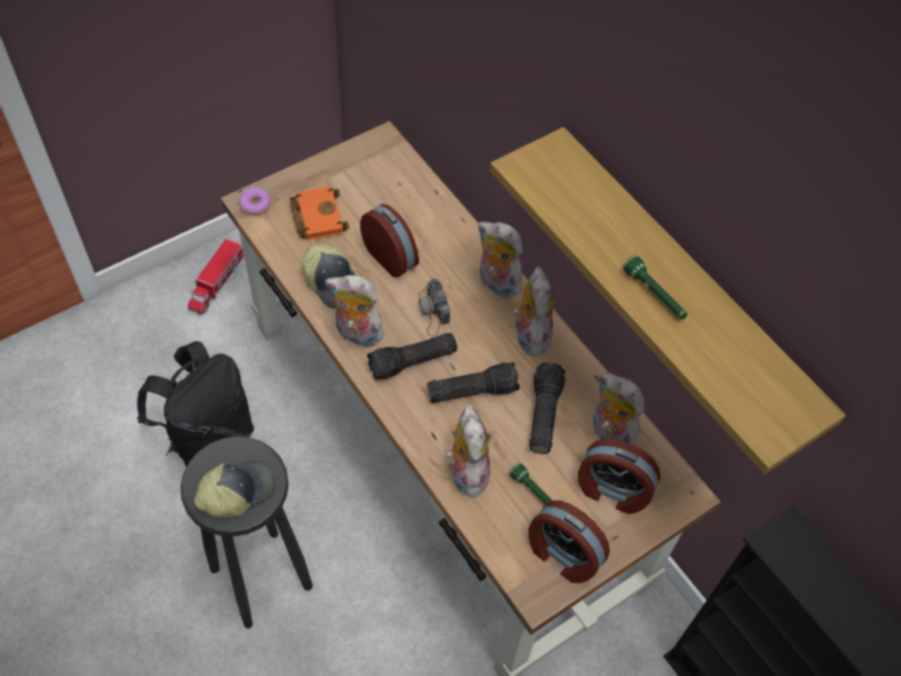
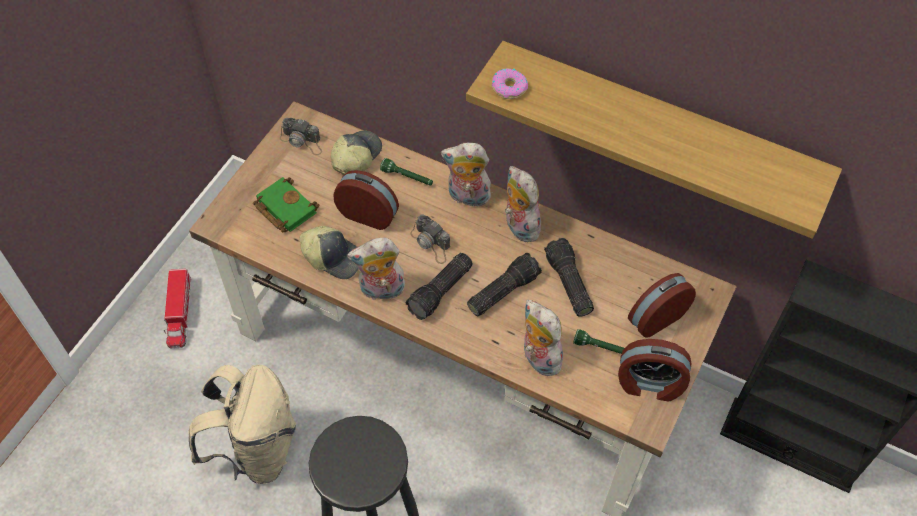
camera: 25 degrees left, 0 degrees up
black backpack [137,341,254,467] -> beige backpack [188,365,296,484]
cap [194,461,276,518] -> cap moved to [331,131,382,175]
donut [239,187,271,215] -> donut moved to [492,69,528,99]
orange book [290,186,349,240] -> green book [253,177,319,232]
alarm clock [578,439,660,514] -> alarm clock turned 150 degrees clockwise [628,273,696,337]
plush toy [592,371,644,447] -> none
green flashlight [623,255,688,319] -> green flashlight moved to [380,158,433,185]
none -> camera [280,118,322,155]

